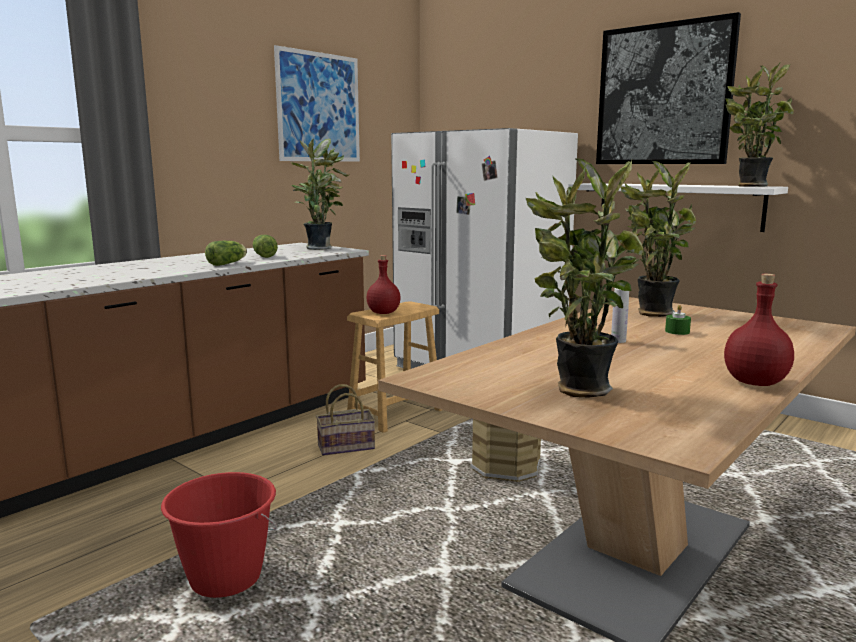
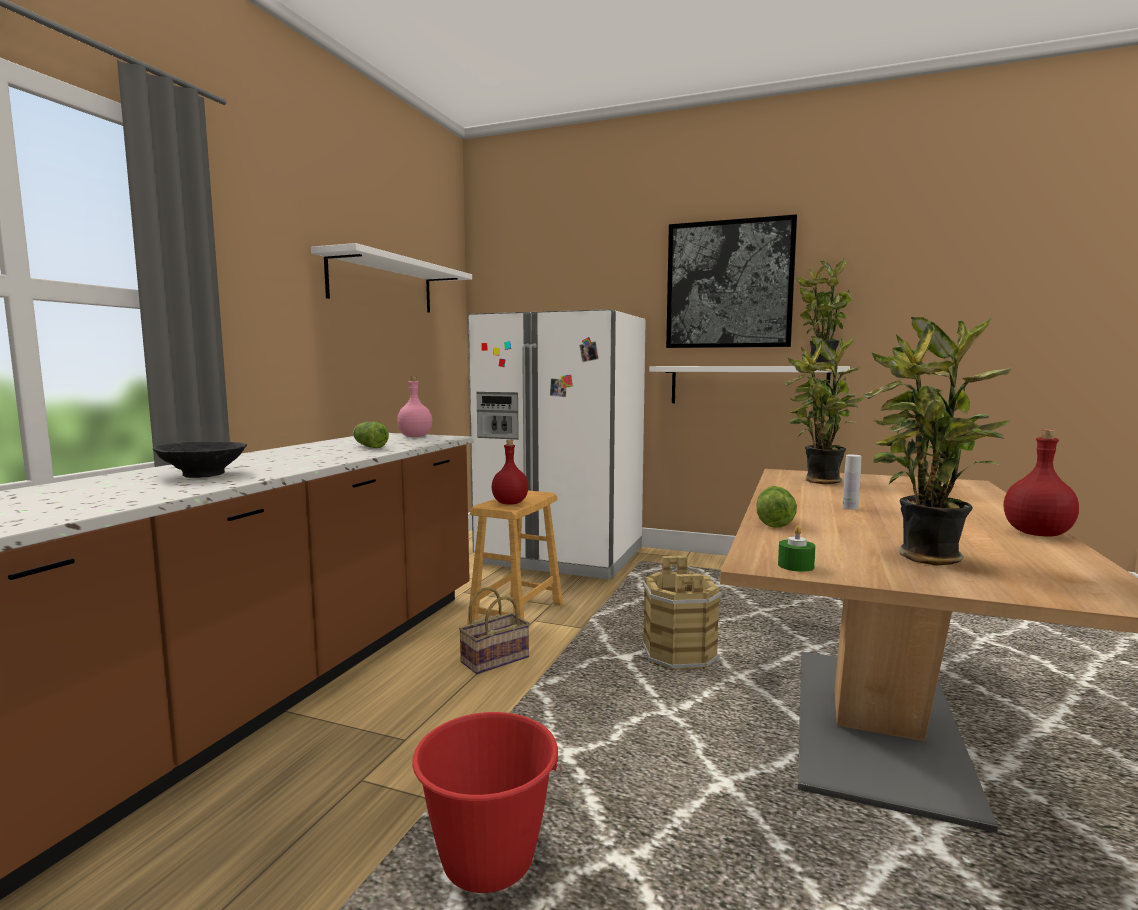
camera: 20 degrees left, 5 degrees down
lettuce [205,241,247,266] -> lettuce moved to [756,486,797,528]
picture [274,45,360,162] -> white shelf [311,243,472,313]
potted plant [291,139,349,250] -> pink bottle [397,376,432,437]
green candle [665,305,691,335] -> green candle moved to [778,526,816,572]
none -> black bowl [153,441,247,478]

